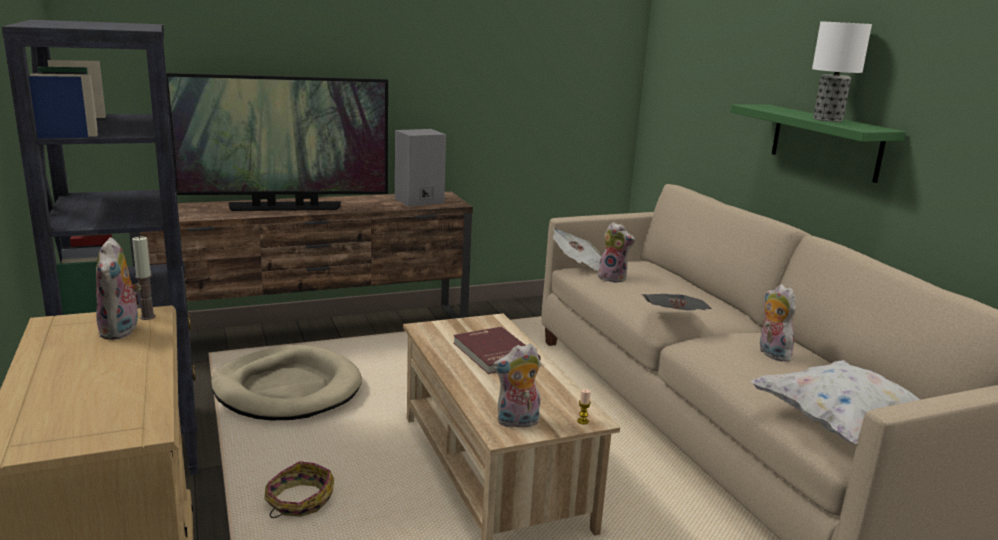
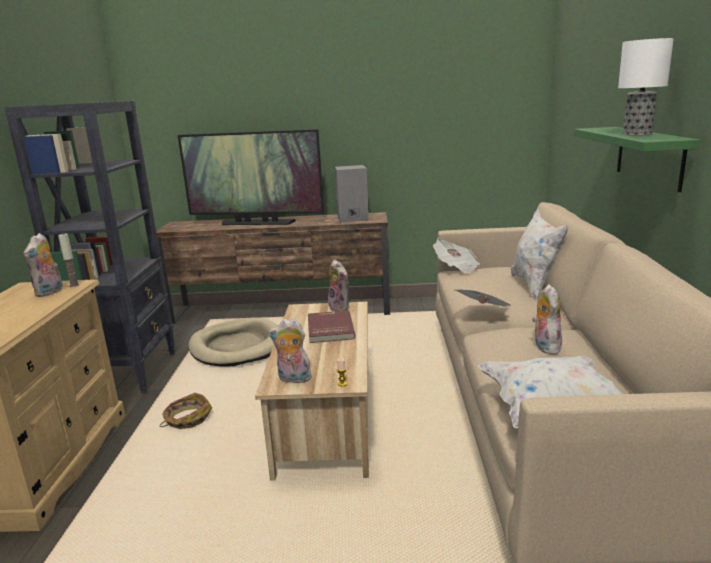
camera: 25 degrees right, 0 degrees up
plush toy [598,222,635,283] -> plush toy moved to [328,259,349,311]
none -> white pillow [511,209,568,300]

